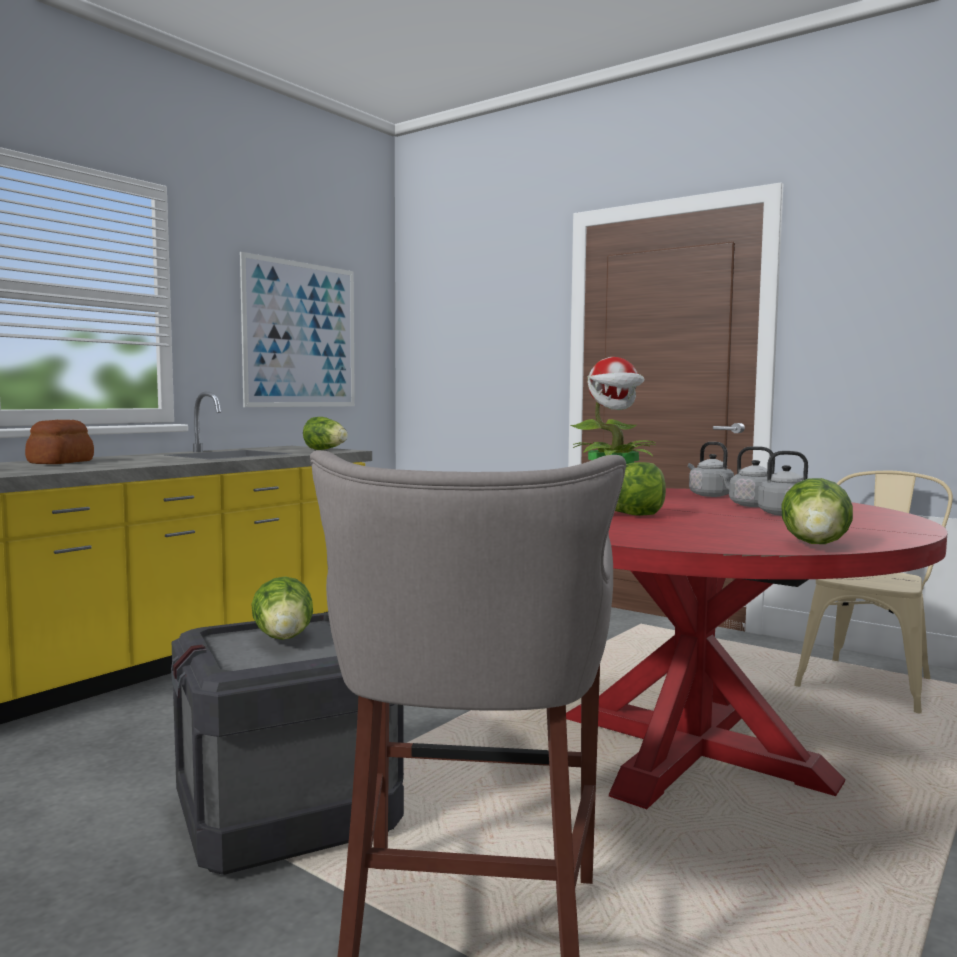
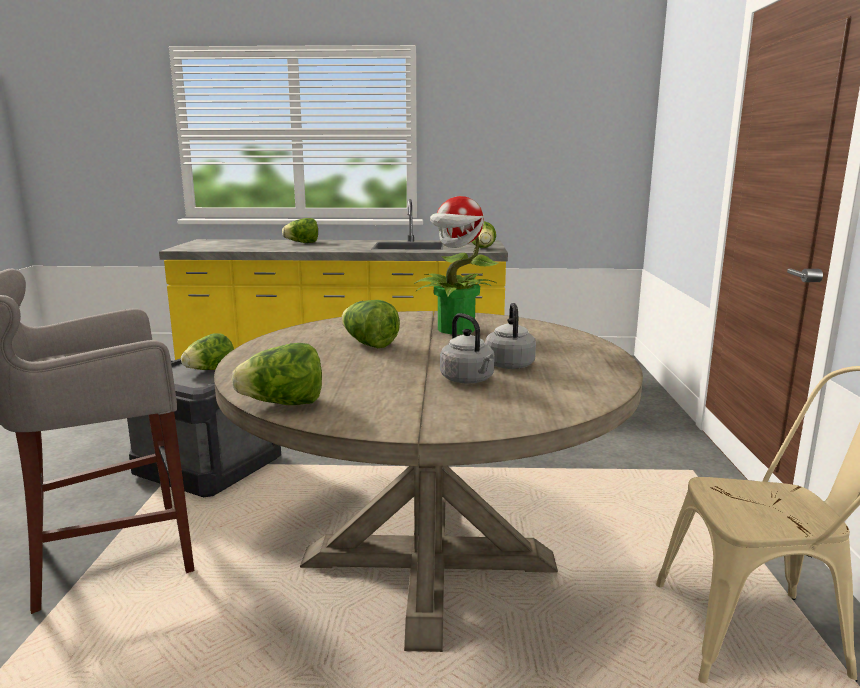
camera: 55 degrees right, 10 degrees up
bread [25,420,94,464] -> lettuce [282,218,318,243]
picture [240,252,355,407] -> none
red dining table [566,488,947,809] -> beige dining table [214,311,643,652]
grey kettle [688,442,734,497] -> none

